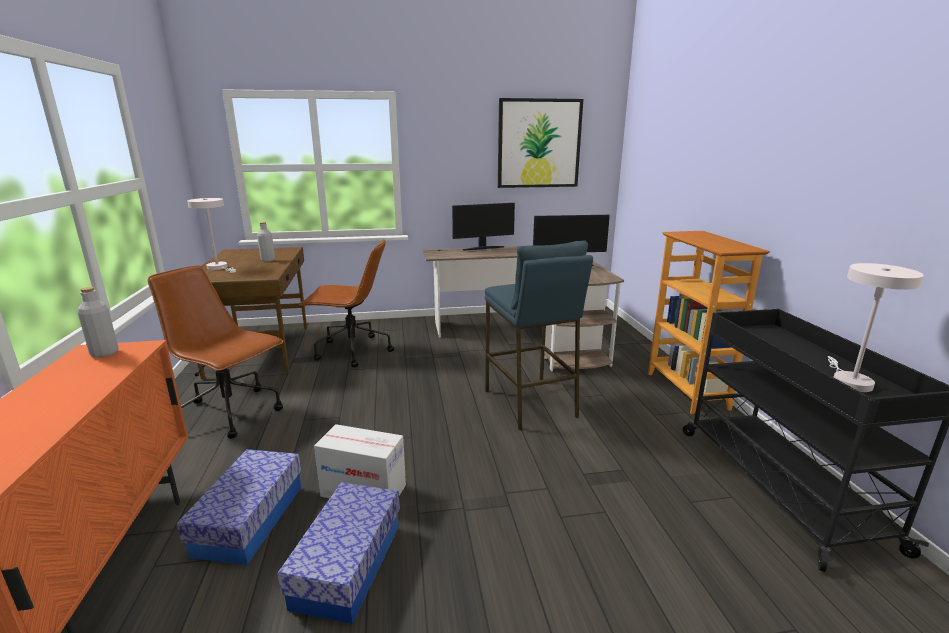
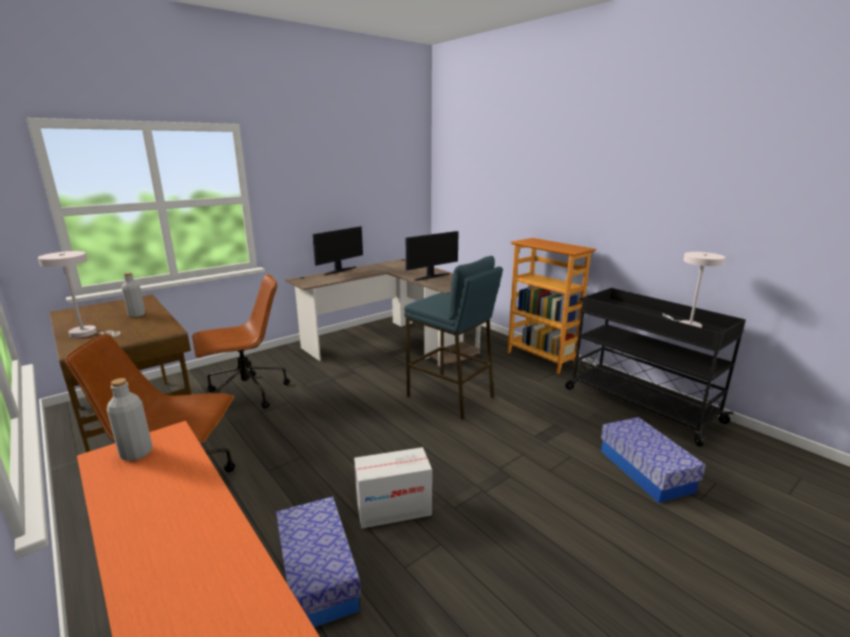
camera: 30 degrees left, 0 degrees up
storage box [277,482,400,624] -> storage box moved to [601,417,706,503]
picture [498,98,583,188] -> none

